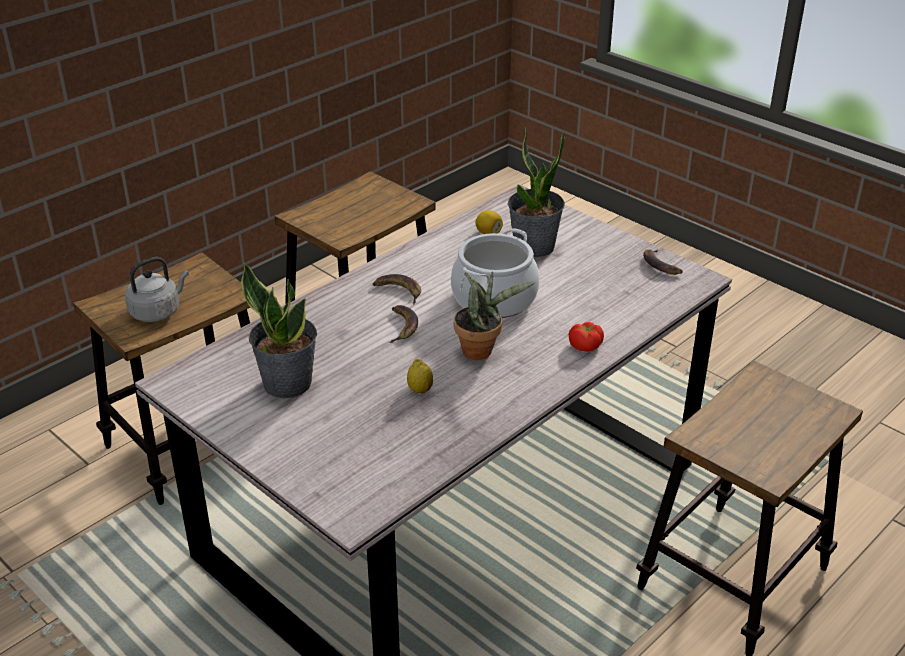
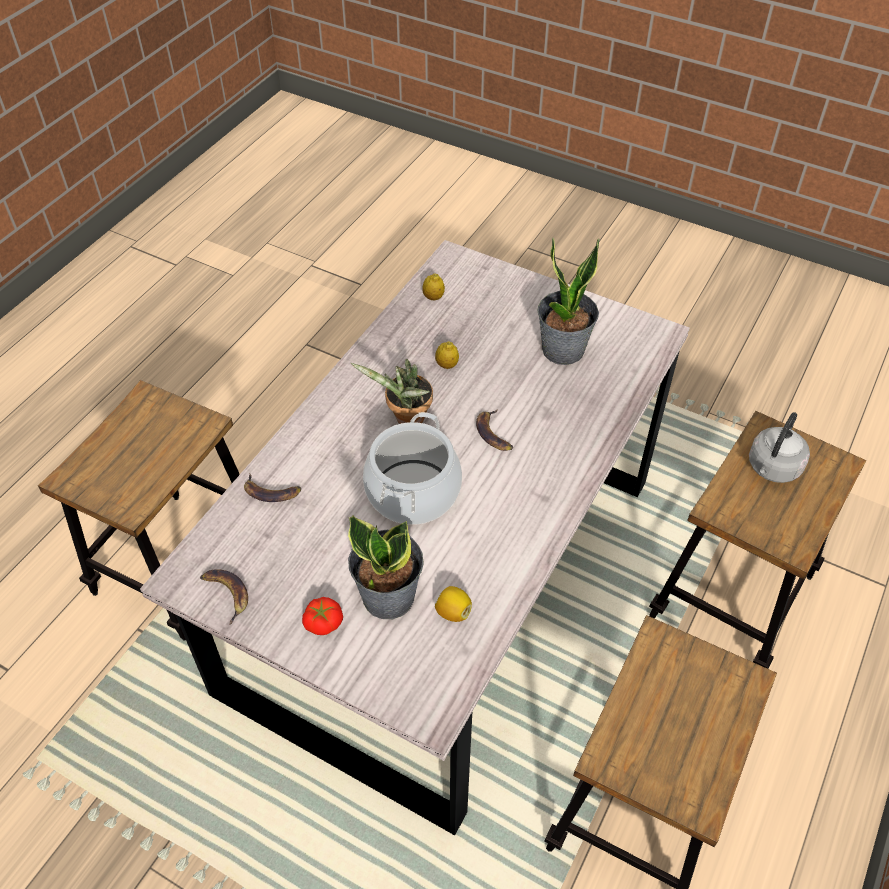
camera: 165 degrees right, 15 degrees up
banana [373,274,421,304] -> banana moved to [244,473,301,502]
tomato [569,322,604,352] -> tomato moved to [302,597,343,635]
none -> lemon [422,274,445,300]

